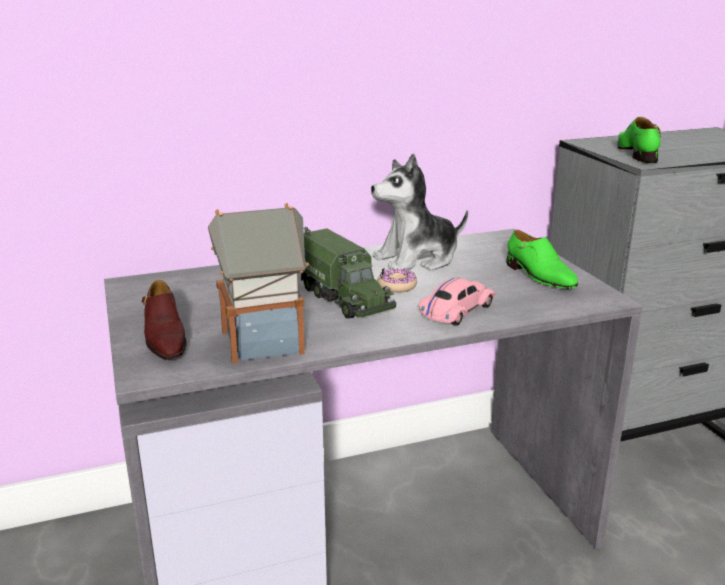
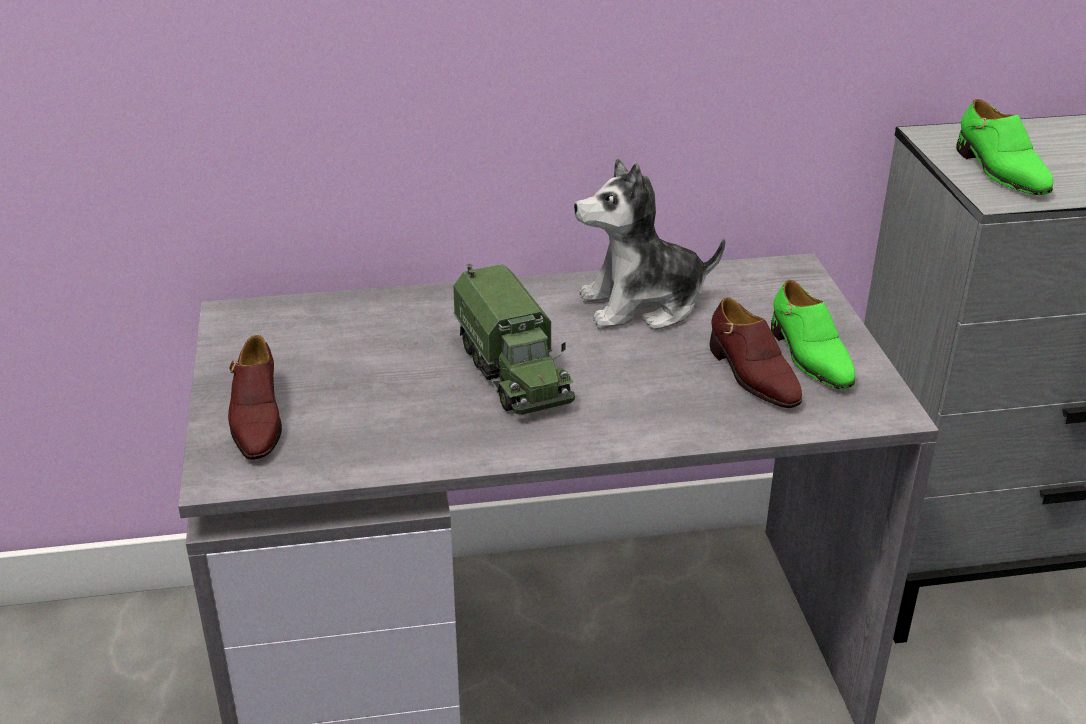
camera: 10 degrees right, 10 degrees up
toy house [208,203,309,364] -> none
donut [377,269,417,293] -> none
pink toy car [419,278,496,326] -> none
green shoe [617,117,662,163] -> green shoe turned 150 degrees clockwise [956,99,1053,195]
none -> brown shoe [710,297,802,408]

